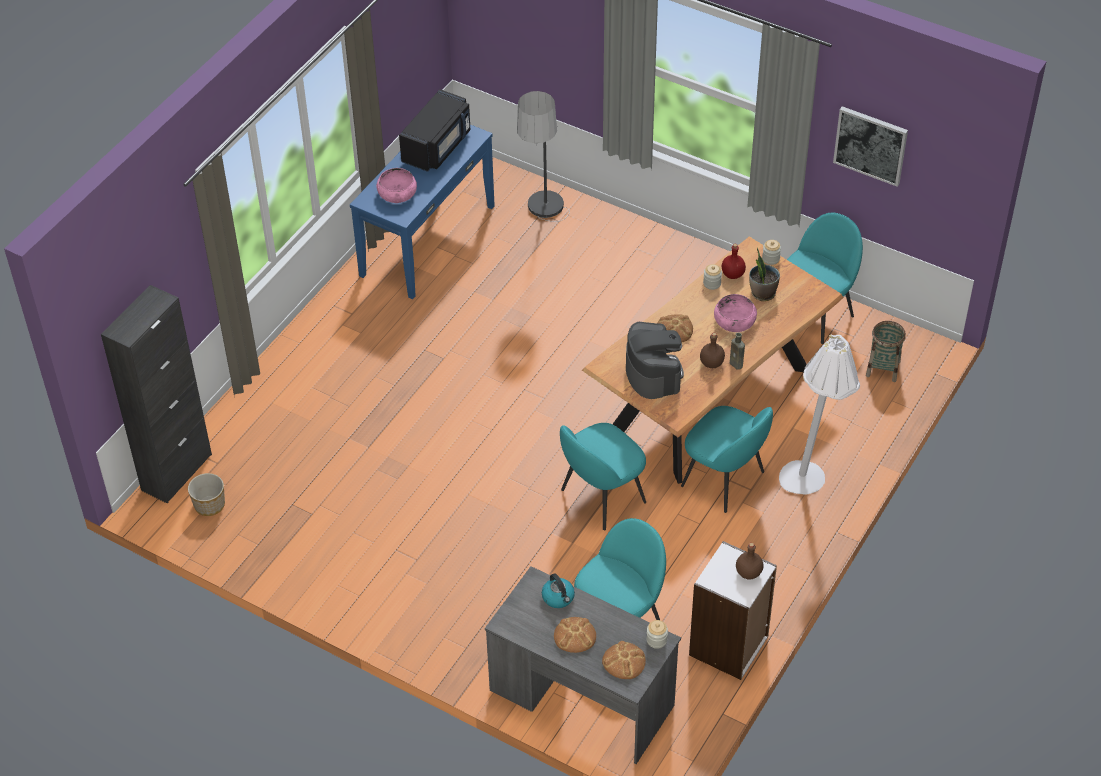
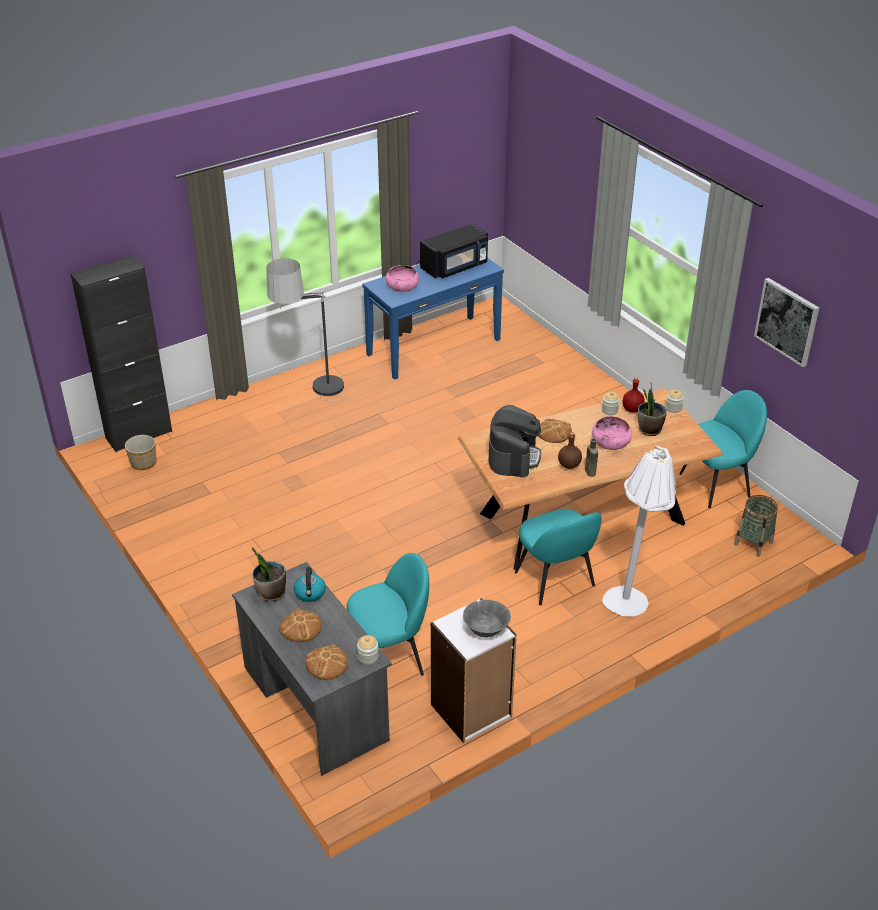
camera: 25 degrees right, 10 degrees down
floor lamp [517,91,570,222] -> floor lamp moved to [266,258,344,401]
turquoise chair [560,423,646,531] -> none
brown bottle [736,543,764,579] -> grey bowl [463,600,511,638]
none -> potted plant [252,547,286,601]

